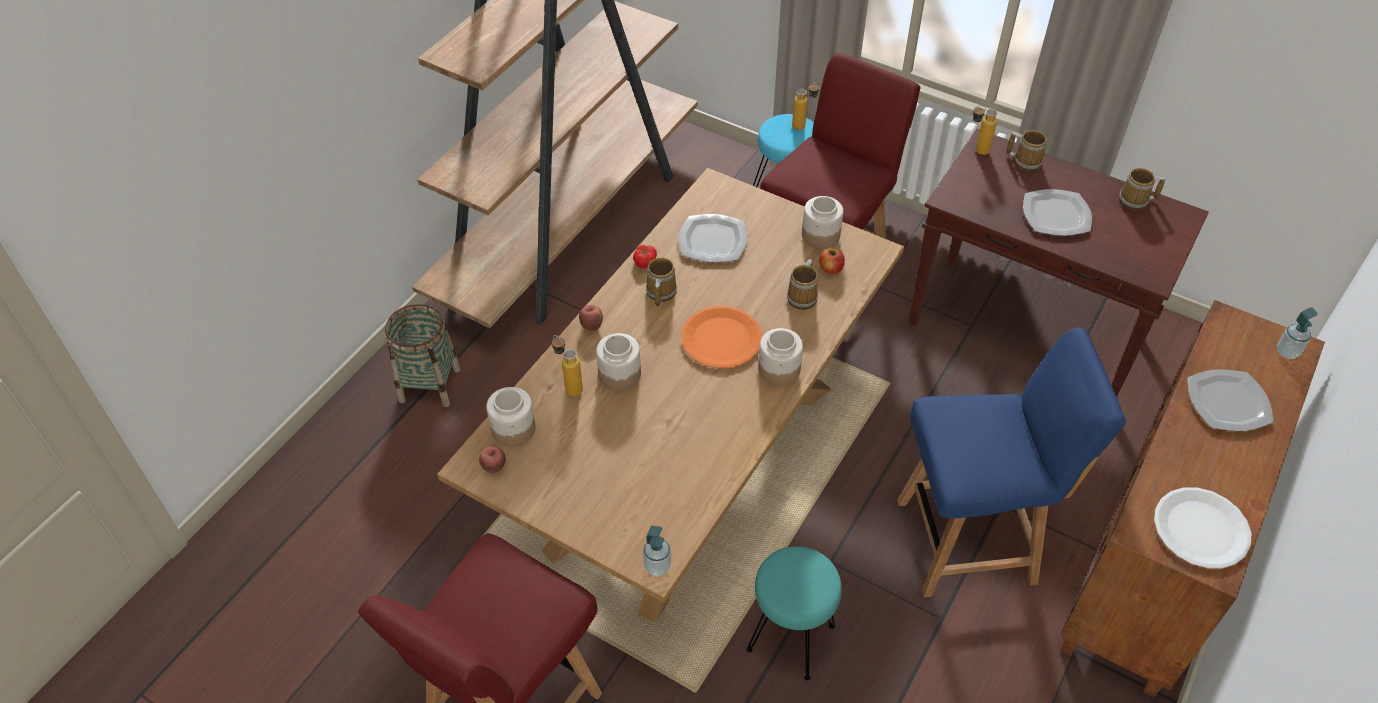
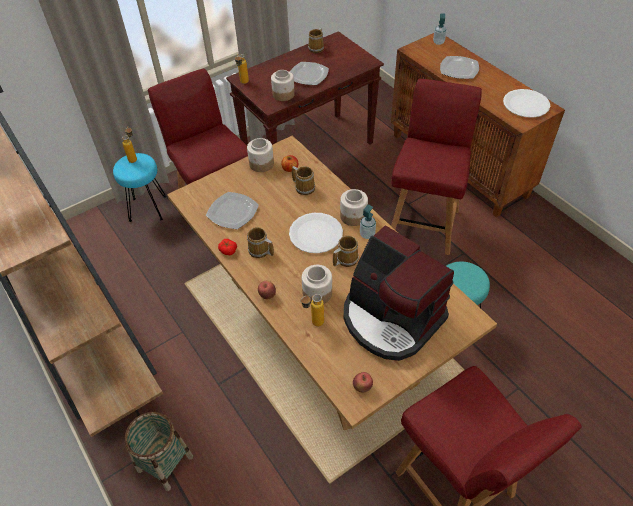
camera: 65 degrees left, 0 degrees up
jar [486,387,535,447] -> jar moved to [271,70,295,101]
soap dispenser [643,526,671,576] -> soap dispenser moved to [360,204,376,239]
orange plate [681,306,762,368] -> white plate [289,213,343,253]
blue chair [897,328,1126,598] -> red chair [391,79,482,255]
mug [1007,130,1047,171] -> mug moved to [333,236,359,267]
none -> coffee machine [344,225,454,361]

